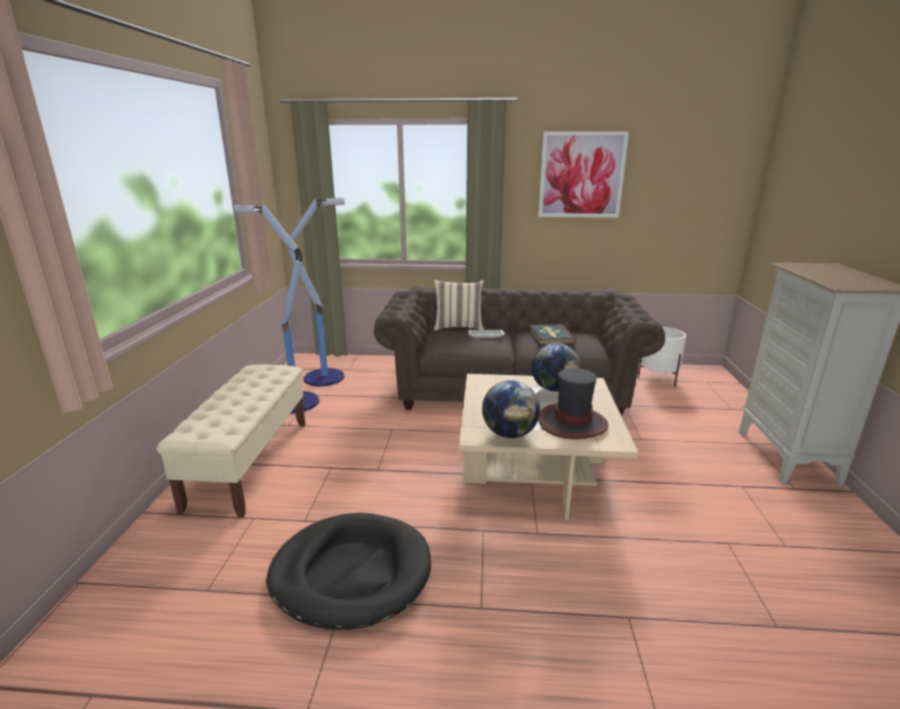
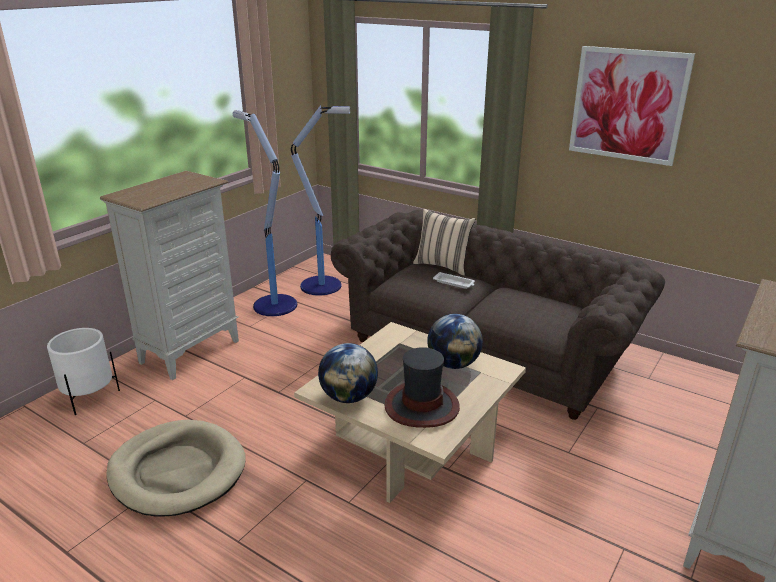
camera: 30 degrees right, 5 degrees up
beige bench [156,364,305,517] -> white dresser [100,171,239,380]
black dog bed [266,513,431,630] -> beige dog bed [106,420,246,516]
book [529,324,576,345] -> none
white planter [638,327,686,387] -> white planter moved to [47,328,120,415]

